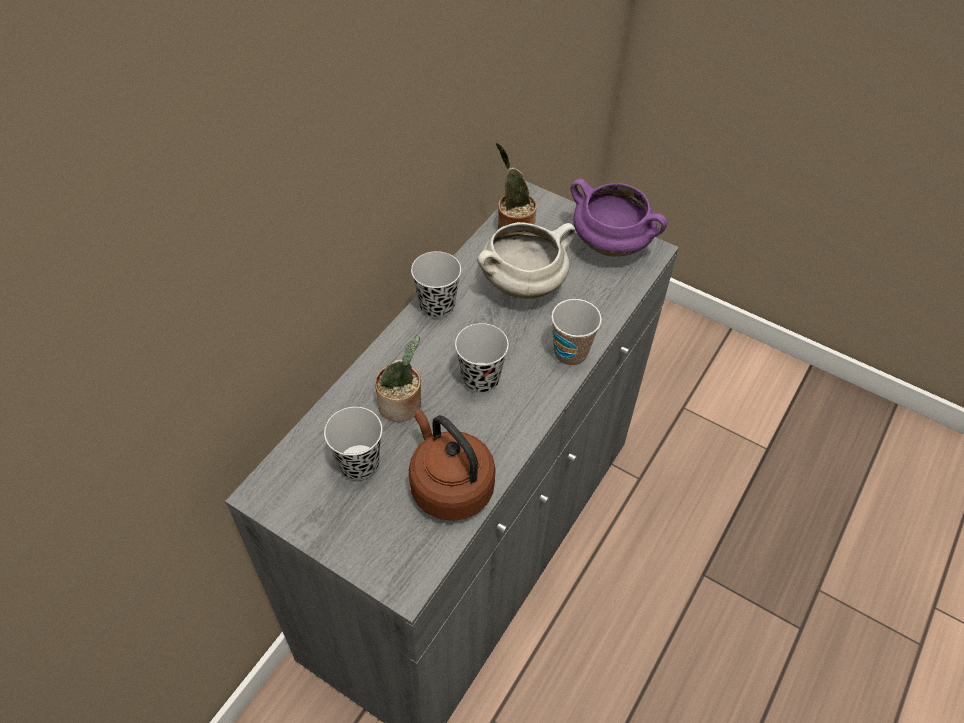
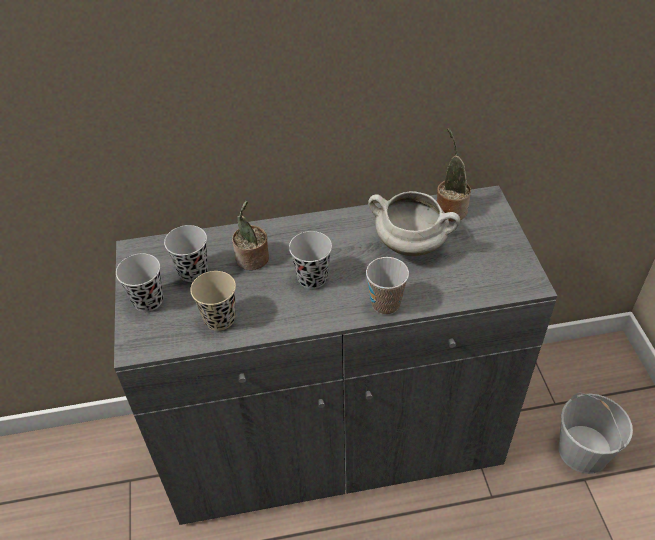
camera: 50 degrees right, 5 degrees down
brown kettle [409,409,496,521] -> beige cup [190,271,236,331]
black cup [411,251,461,318] -> black cup moved to [116,253,163,312]
purple cooking pot [571,179,667,257] -> none
none -> white bucket [558,392,633,474]

